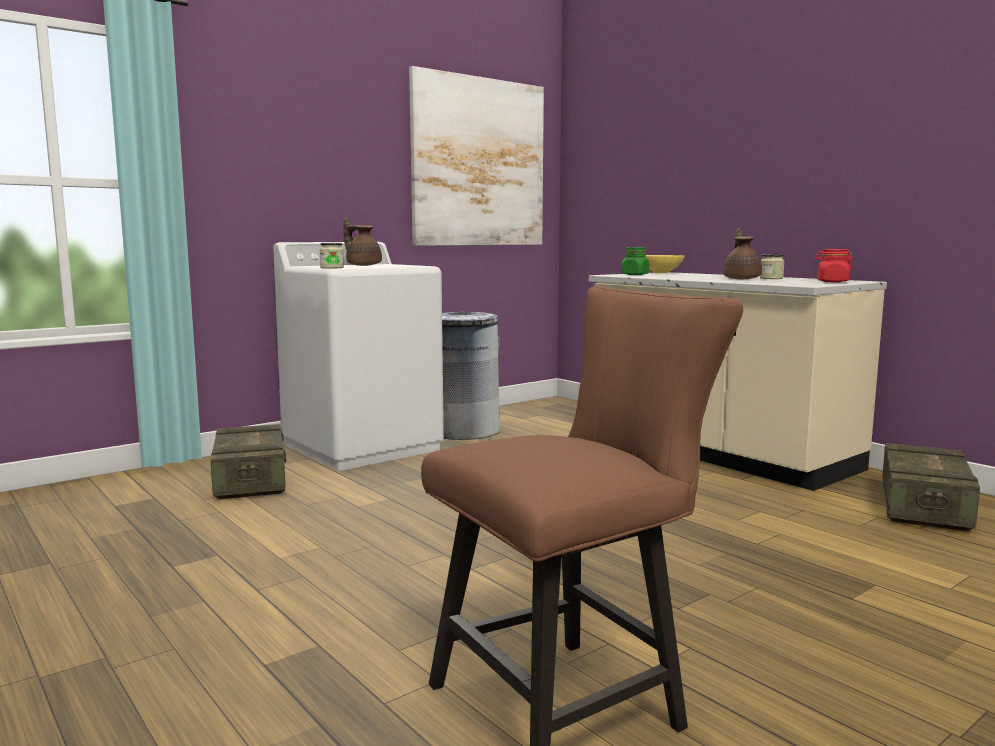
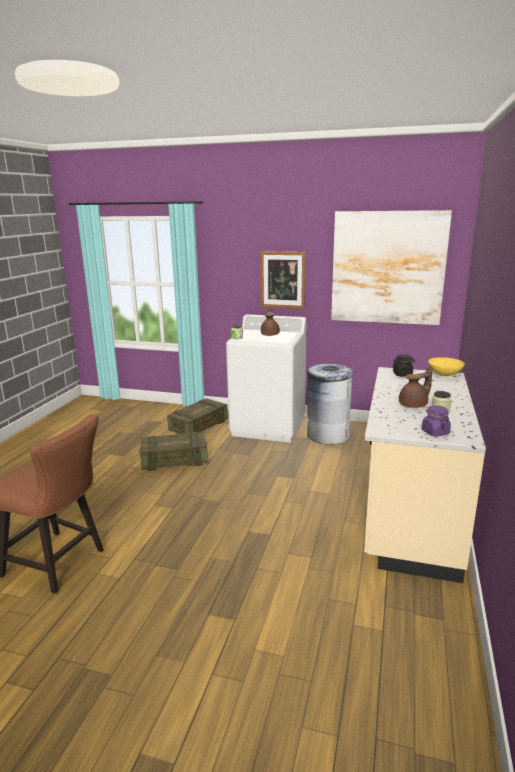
camera: 55 degrees right, 10 degrees up
green jar [621,247,649,275] -> black jar [392,354,415,377]
red jar [814,249,853,282] -> purple jar [422,405,451,436]
crate [882,443,980,531] -> crate moved to [139,432,208,471]
none -> picture [260,251,305,309]

